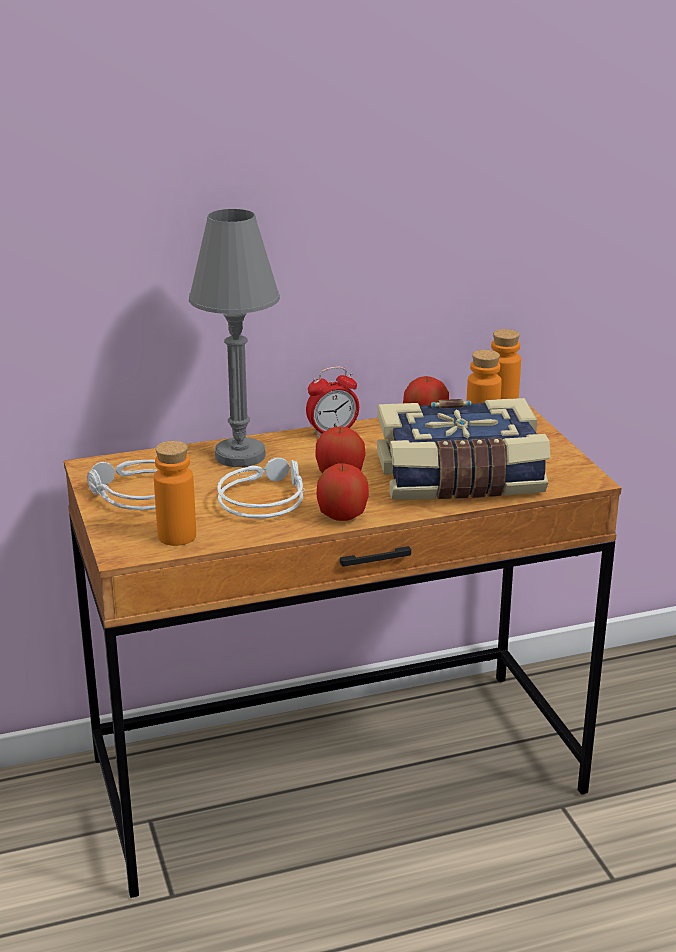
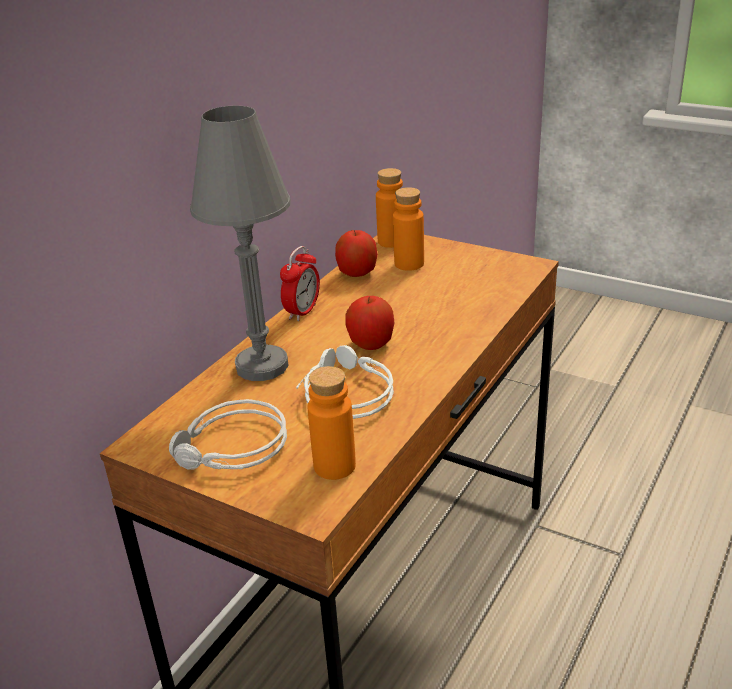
camera: 40 degrees left, 5 degrees up
apple [317,463,369,521] -> none
book [377,398,550,500] -> none

